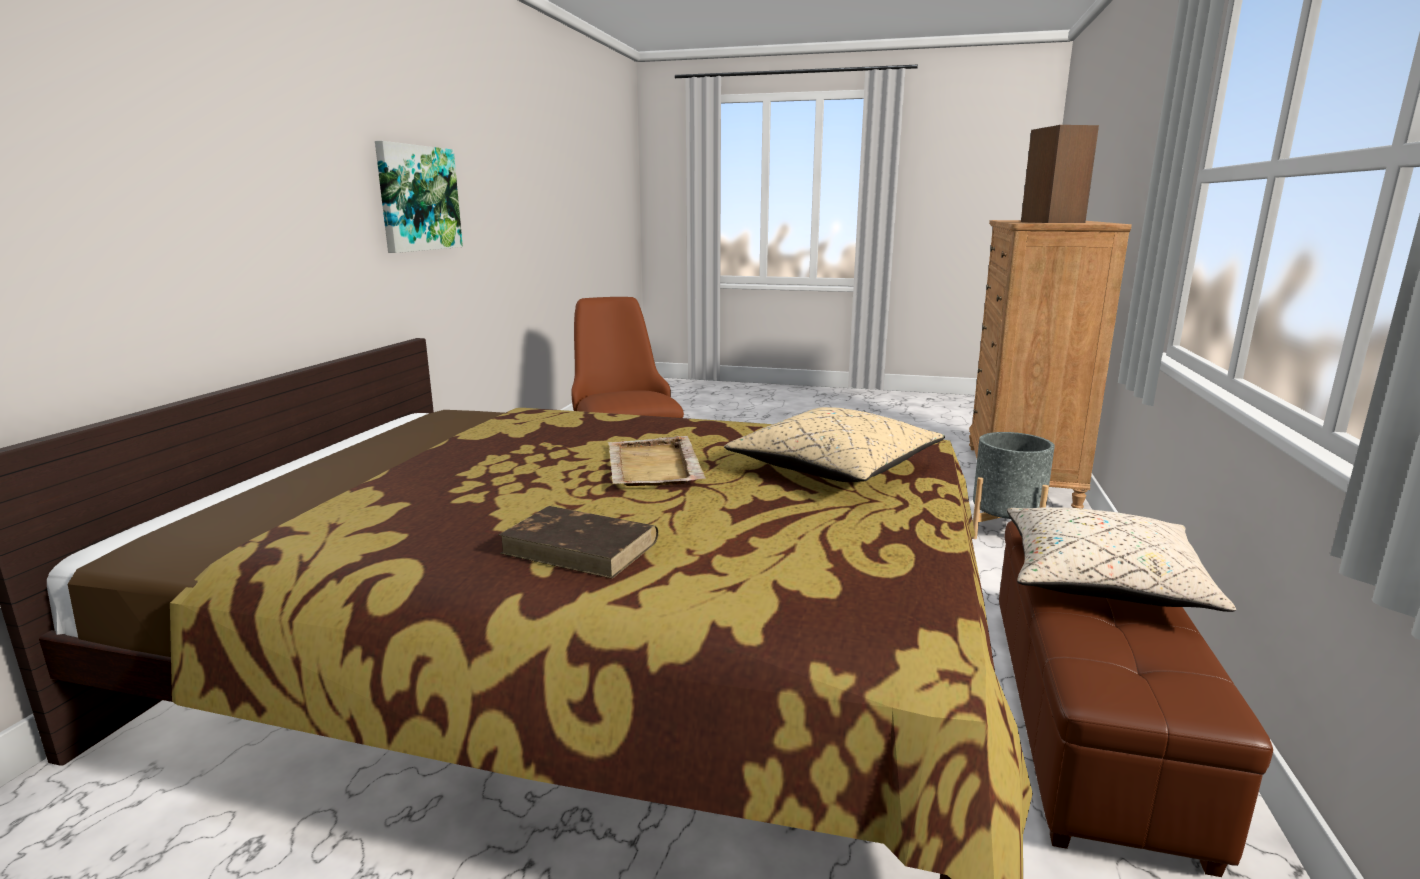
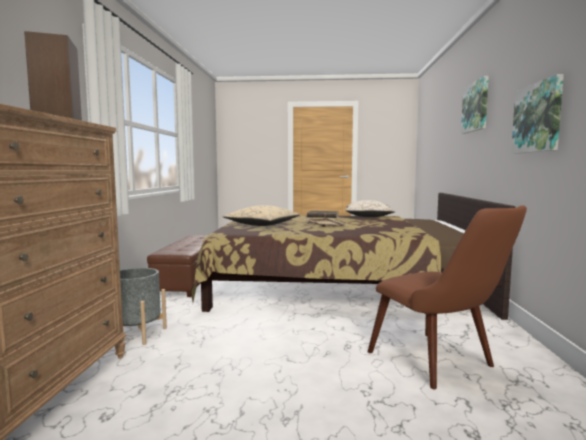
camera: 170 degrees right, 10 degrees down
beige pillow [1007,507,1236,612] -> beige pillow moved to [345,200,395,217]
none -> picture [461,76,489,134]

